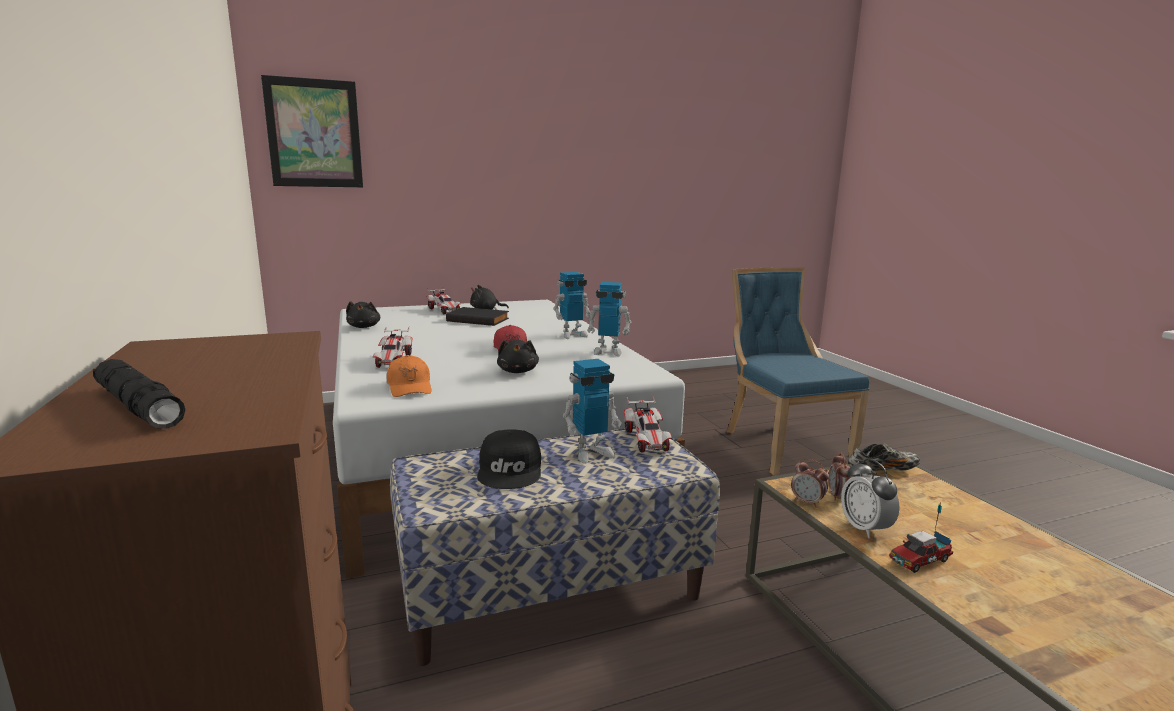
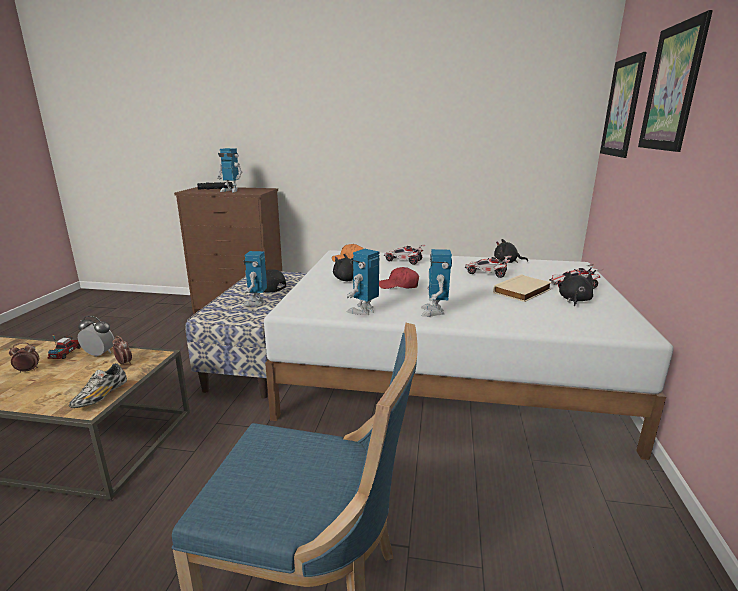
camera: 120 degrees right, 5 degrees up
black book [446,307,509,326] -> beige book [493,274,552,302]
toy car [624,396,672,453] -> toy car moved to [465,256,511,278]
alarm clock [791,459,829,507] -> alarm clock moved to [9,343,39,373]
none -> toy robot [217,148,242,192]
none -> picture [638,10,713,152]

